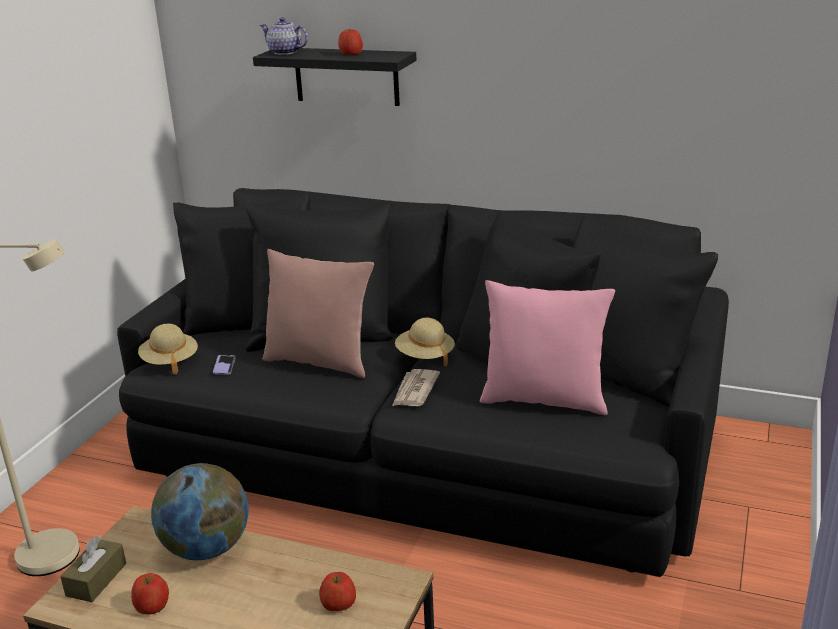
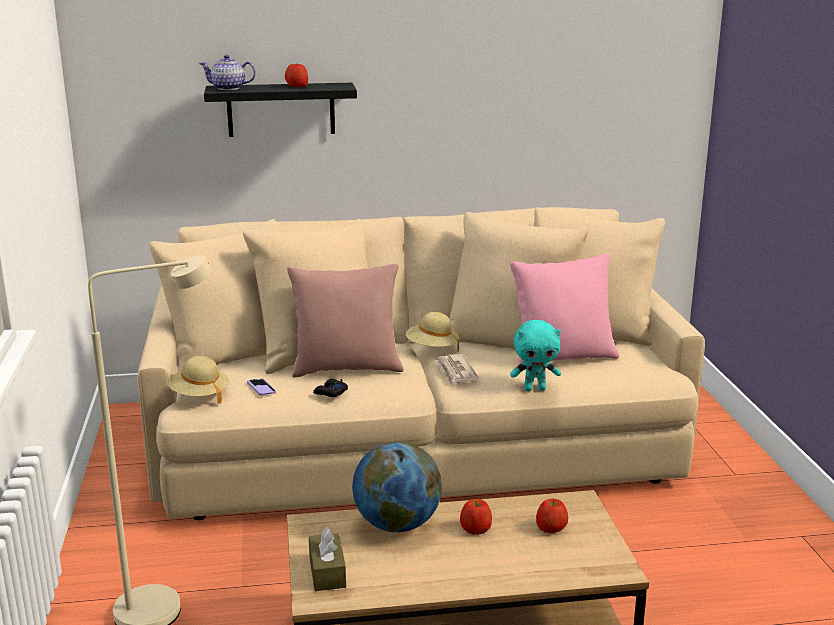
camera: 30 degrees left, 5 degrees down
black sofa [117,188,729,577] -> beige sofa [137,207,705,520]
apple [131,573,169,615] -> apple moved to [460,499,492,535]
none -> black game controller [313,379,348,397]
none -> turquoise plush toy [510,320,561,391]

